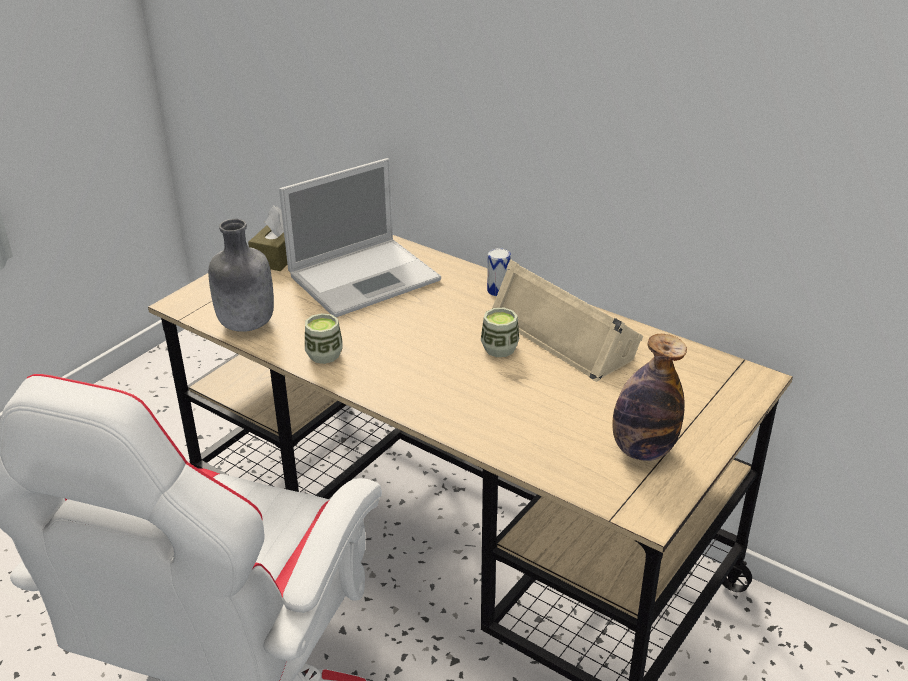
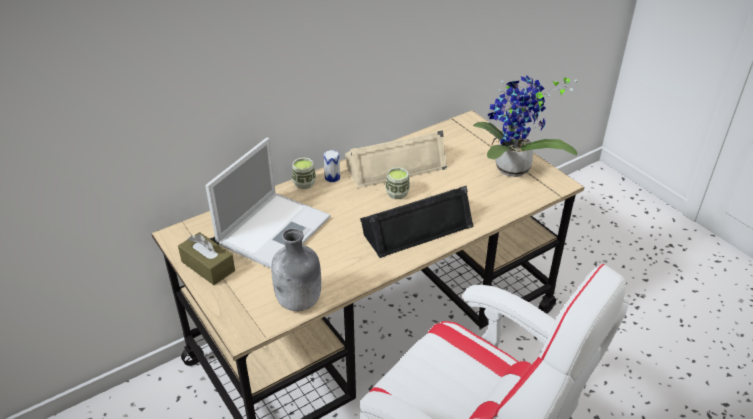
camera: 70 degrees left, 5 degrees up
laptop [279,158,441,317] -> laptop turned 45 degrees clockwise [205,138,331,269]
cup [305,313,343,364] -> cup moved to [292,157,316,189]
bottle [612,334,687,461] -> potted plant [473,76,578,177]
none -> black speaker [360,186,474,258]

